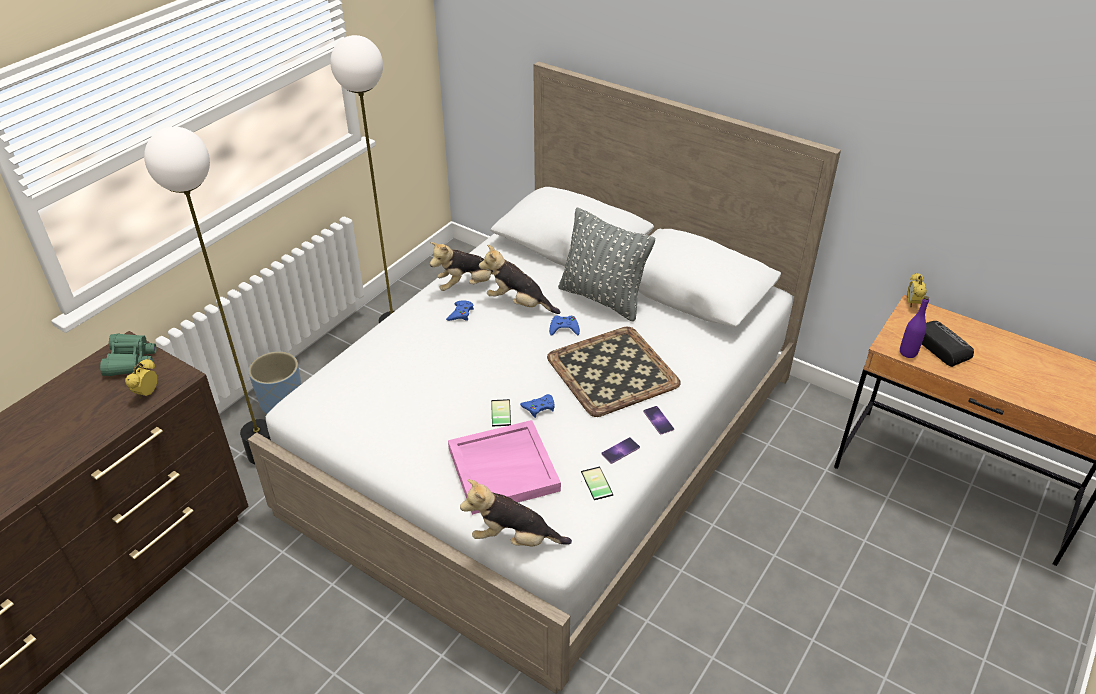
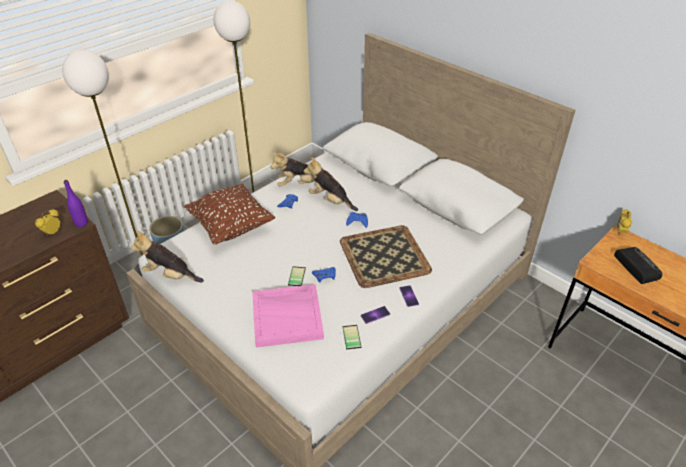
camera: 10 degrees right, 0 degrees up
green binoculars [100,334,157,376] -> none
plush toy [460,479,572,547] -> plush toy moved to [131,231,204,282]
grey pillow [558,208,655,321] -> none
purple bottle [900,296,929,358] -> purple bottle moved to [64,180,88,227]
none -> brown pillow [184,183,275,245]

